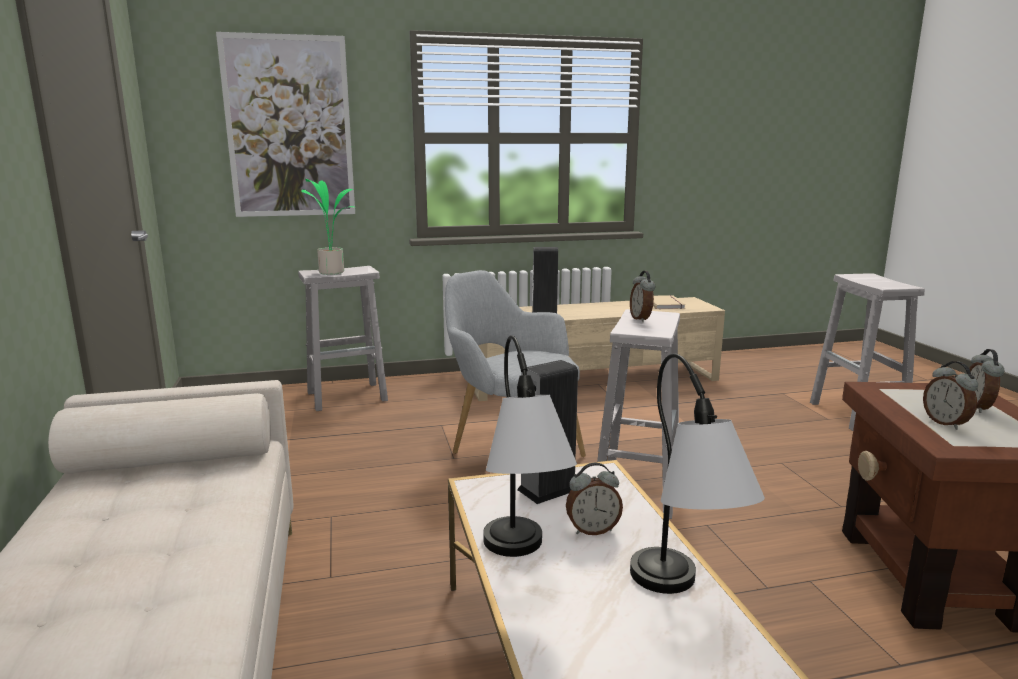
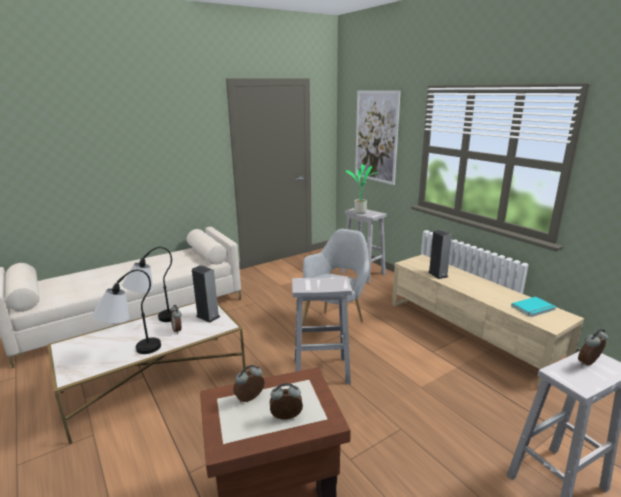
camera: 70 degrees right, 5 degrees up
alarm clock [630,271,656,322] -> alarm clock moved to [578,329,609,366]
beige book [653,295,685,309] -> turquoise book [511,297,556,317]

